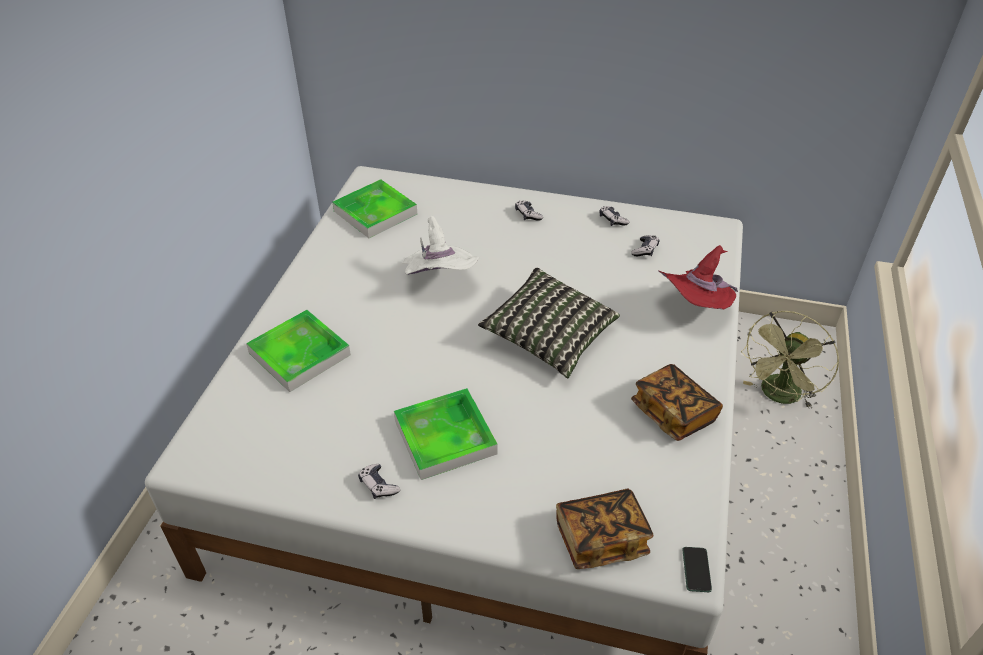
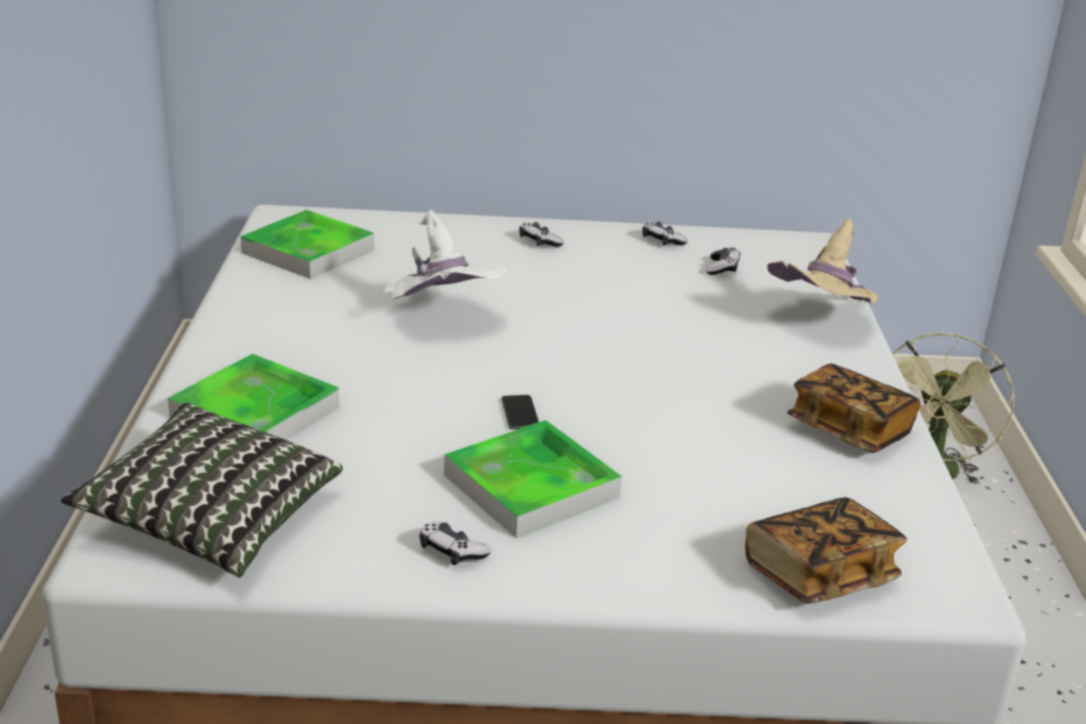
camera: 15 degrees left, 15 degrees down
pillow [478,267,620,378] -> pillow moved to [61,403,343,577]
red hat [658,245,738,310] -> beige hat [767,219,878,304]
phone [682,547,712,592] -> phone moved to [501,395,539,429]

